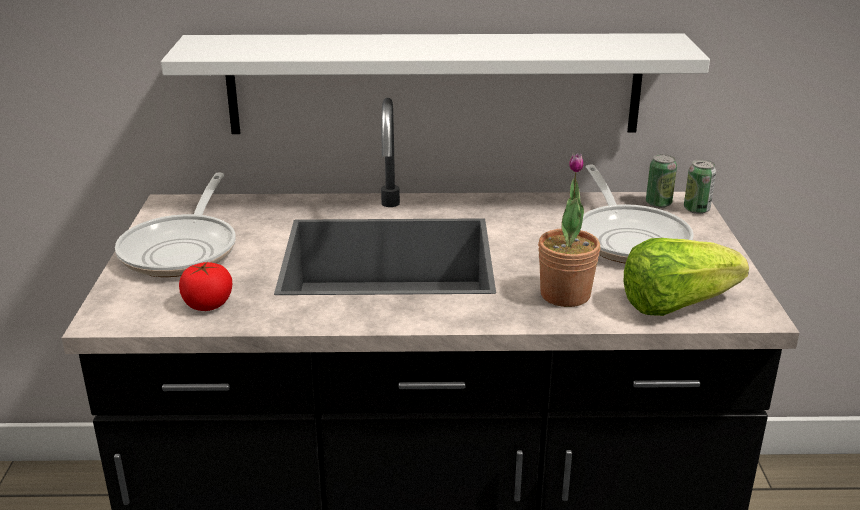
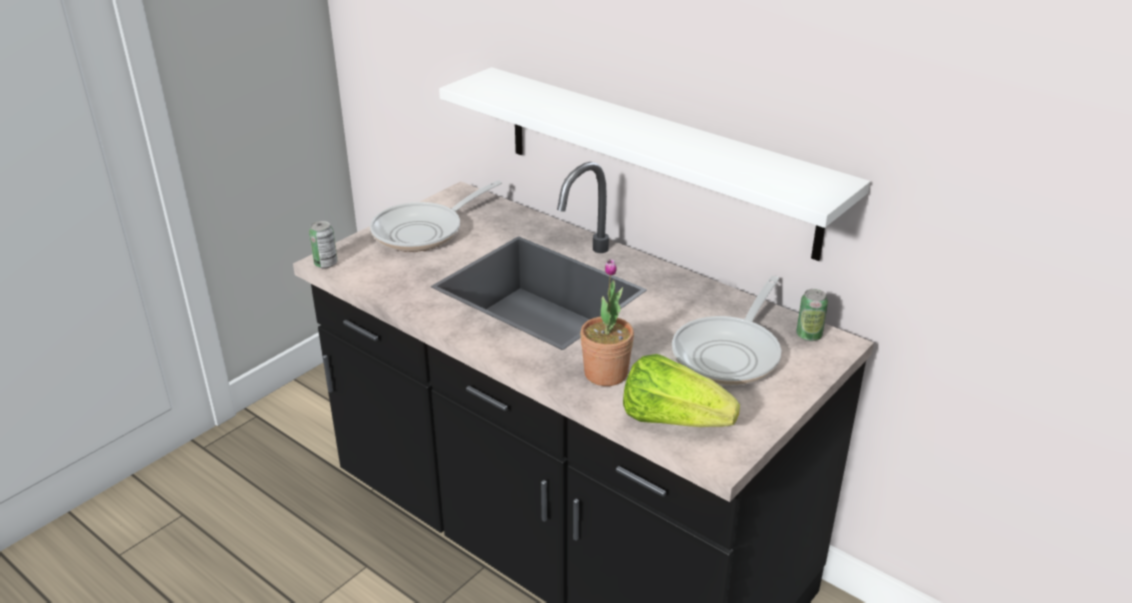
camera: 40 degrees right, 5 degrees up
tomato [179,262,232,311] -> none
can [684,160,716,214] -> can moved to [309,221,337,268]

